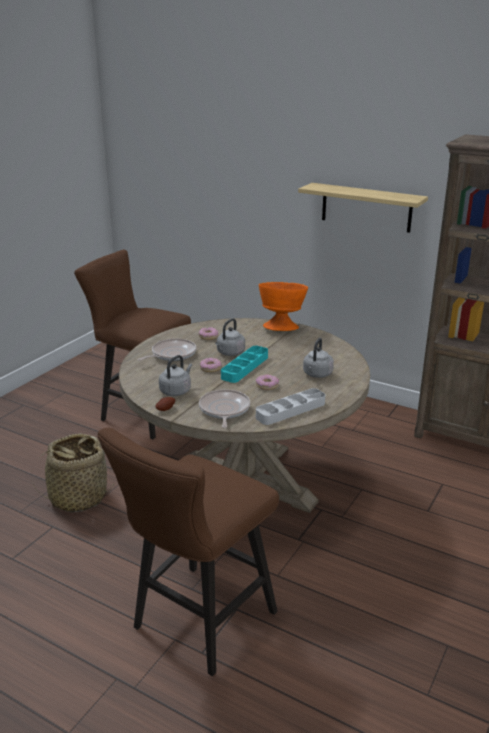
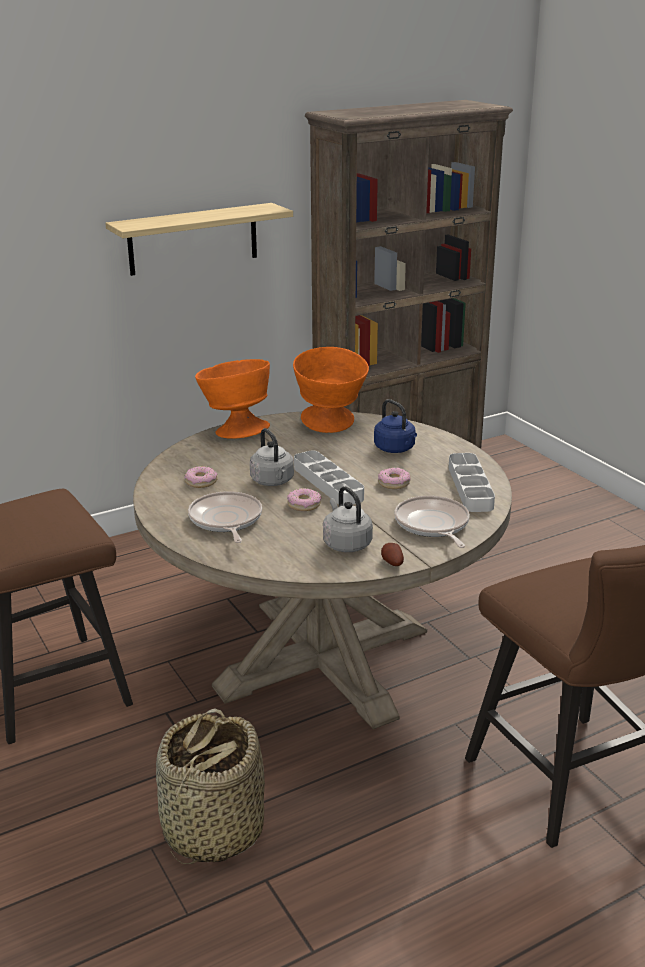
camera: 60 degrees left, 0 degrees up
frying pan [199,389,250,428] -> frying pan turned 45 degrees clockwise [394,496,470,548]
turquoise tray [221,346,268,383] -> grey tray [294,451,364,506]
grey kettle [303,338,334,378] -> blue kettle [374,399,417,453]
none -> orange bowl [293,347,369,433]

